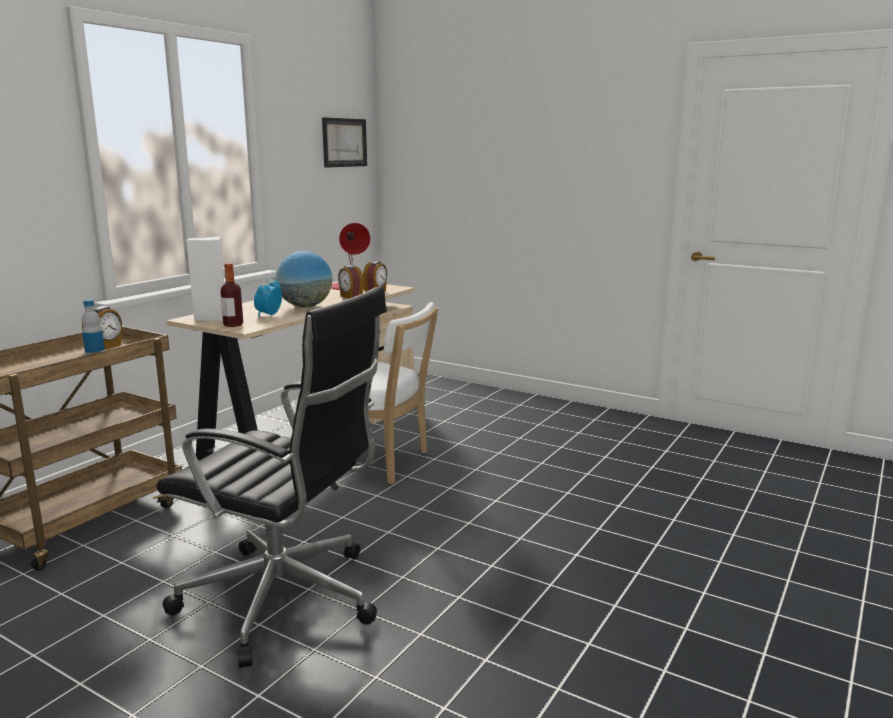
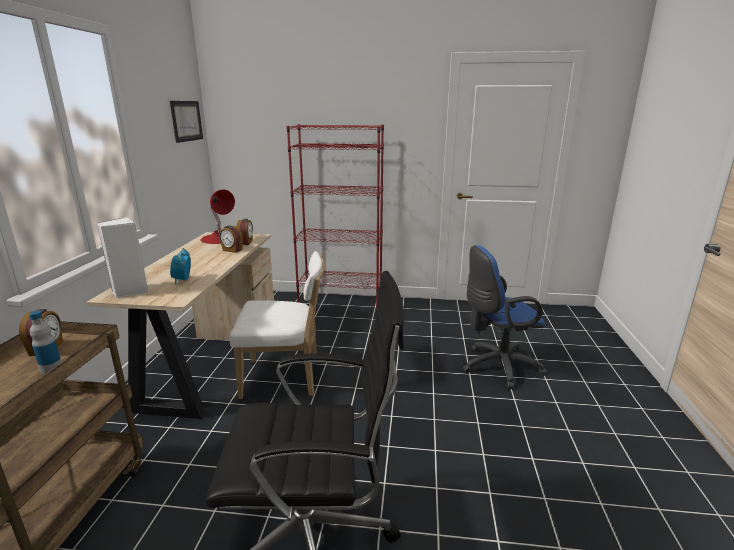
camera: 25 degrees left, 5 degrees up
bottle [221,263,243,327] -> none
globe [275,251,332,307] -> none
none -> red bookcase [286,124,384,313]
none -> blue office chair [463,245,547,389]

